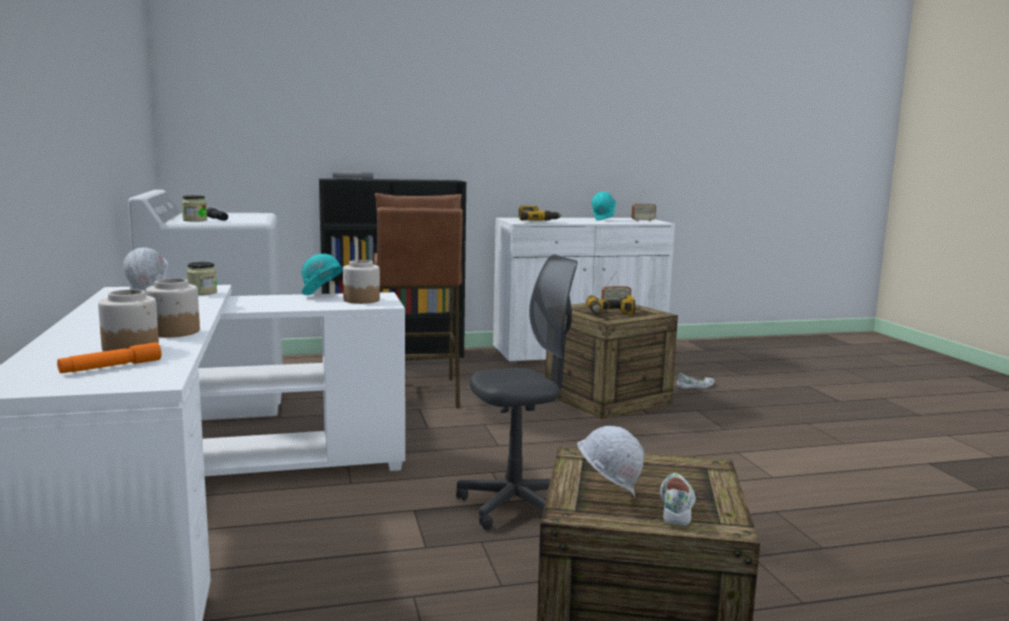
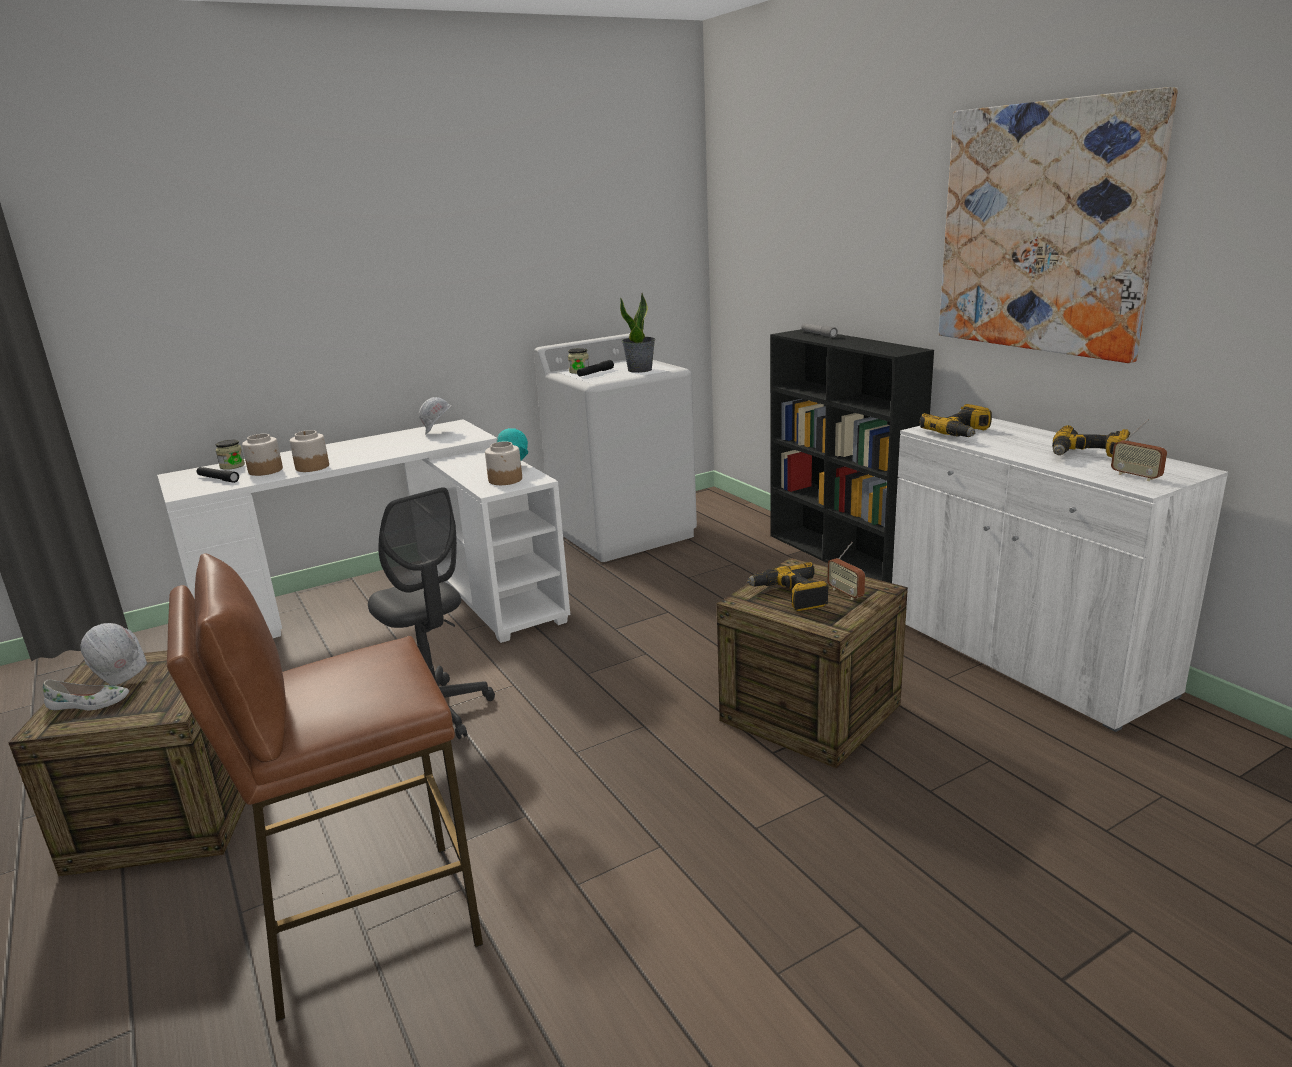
camera: 75 degrees right, 10 degrees up
orange flashlight [57,342,161,373] -> black flashlight [196,467,239,483]
jar [186,262,217,295] -> jar moved to [216,440,245,470]
brown stool [374,193,463,408] -> brown stool moved to [167,553,483,1022]
turquoise hard hat [592,192,616,220] -> power drill [1052,425,1130,458]
white shoe [677,373,715,389] -> none
none -> potted plant [620,293,655,373]
none -> picture [939,87,1178,363]

